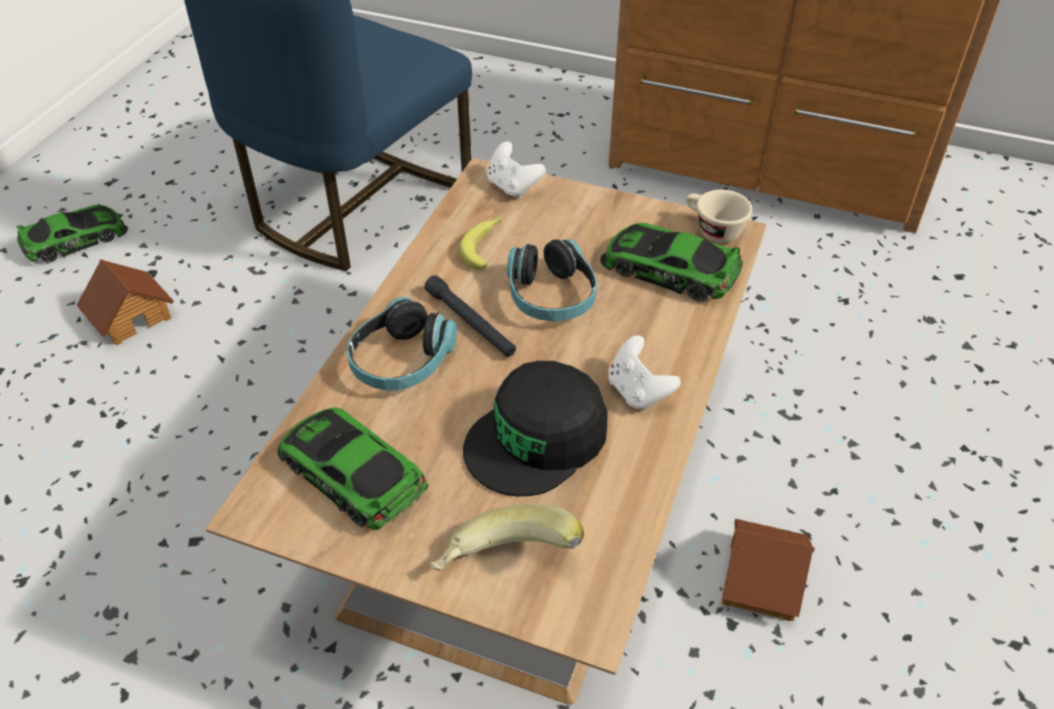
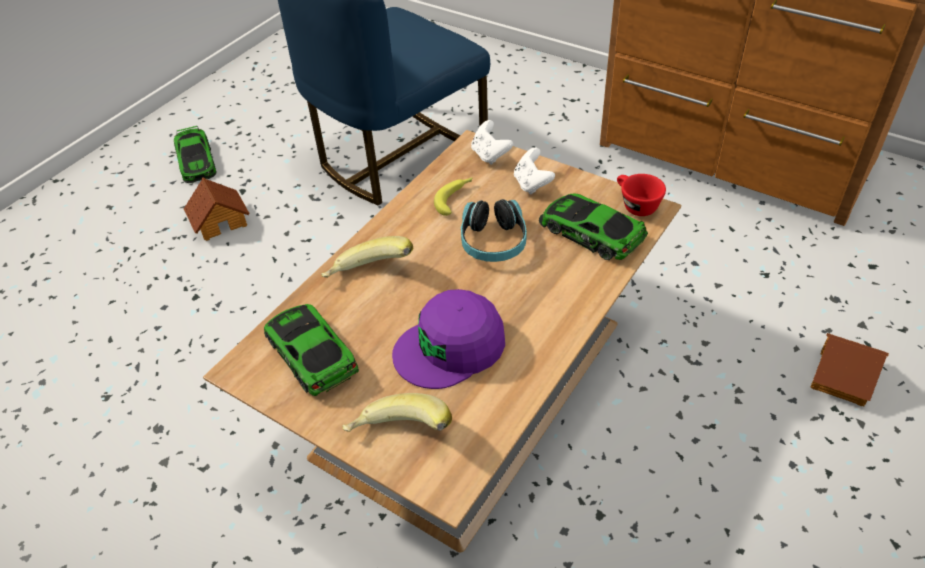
camera: 15 degrees right, 0 degrees up
toy car [17,205,128,263] -> toy car turned 90 degrees clockwise [174,126,217,183]
headphones [346,297,457,390] -> banana [321,236,413,278]
black flashlight [425,275,516,357] -> none
black cap [463,361,607,496] -> purple cap [392,289,505,389]
white game controller [608,335,681,411] -> white game controller moved to [514,148,555,195]
beige cup [686,190,752,243] -> red cup [617,174,666,216]
toy house [721,519,815,621] -> toy house moved to [810,333,889,406]

